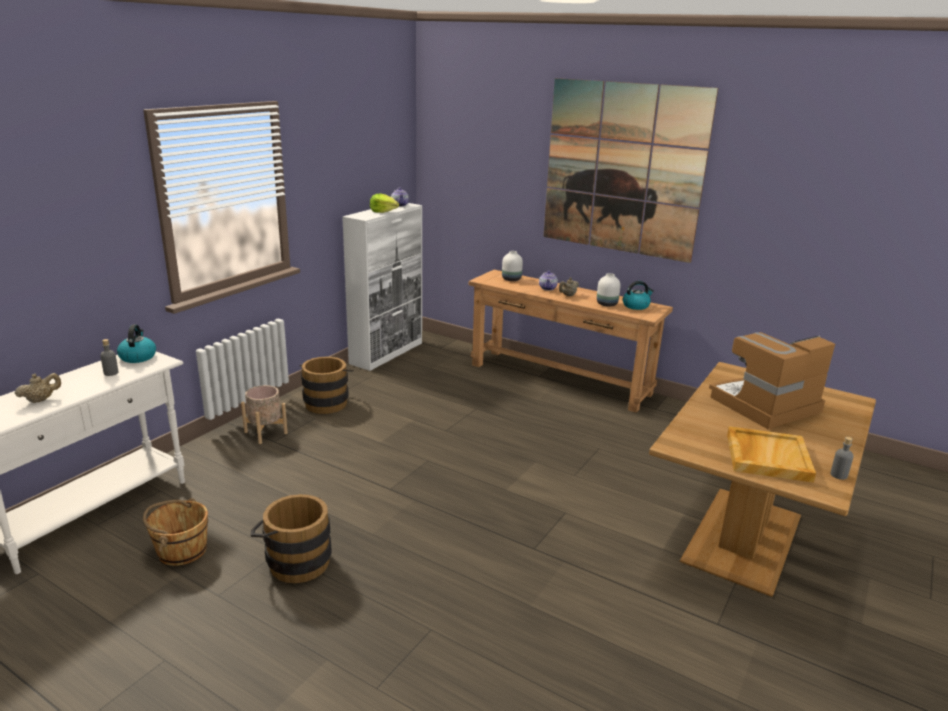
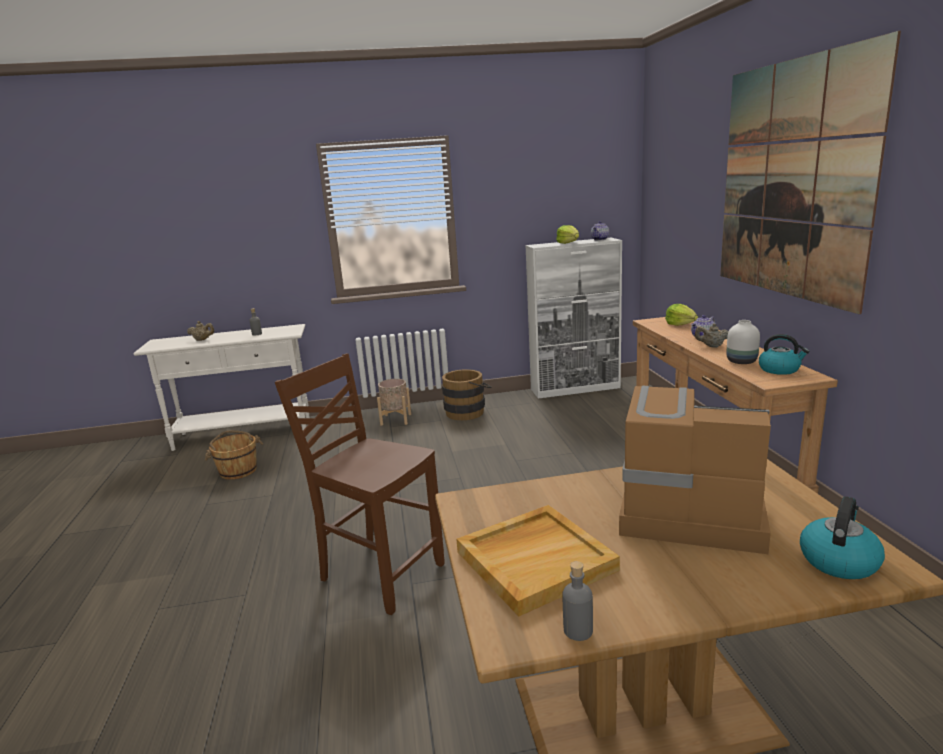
camera: 50 degrees right, 5 degrees down
kettle [117,325,156,363] -> kettle moved to [800,496,885,579]
brown bucket [251,494,332,583] -> none
white vase [502,251,523,281] -> lettuce [665,304,698,326]
none -> brown chair [275,354,445,615]

